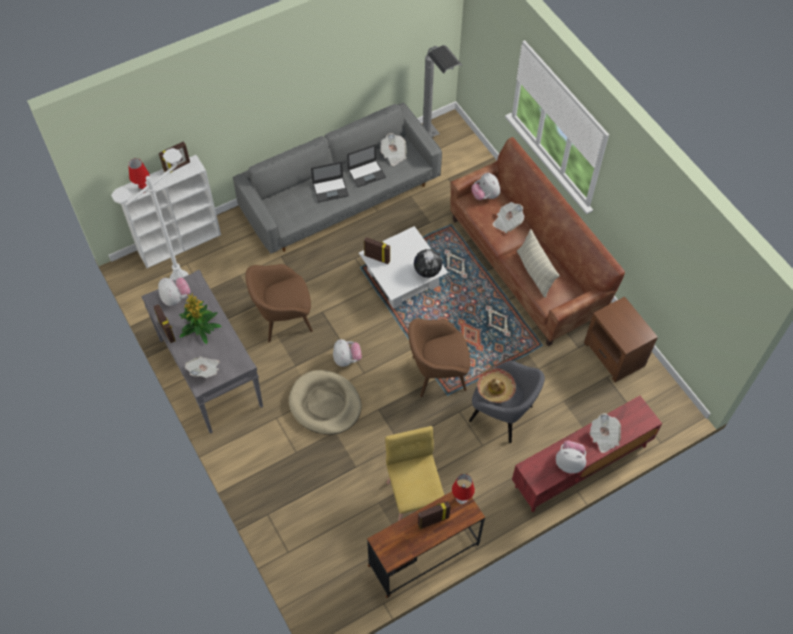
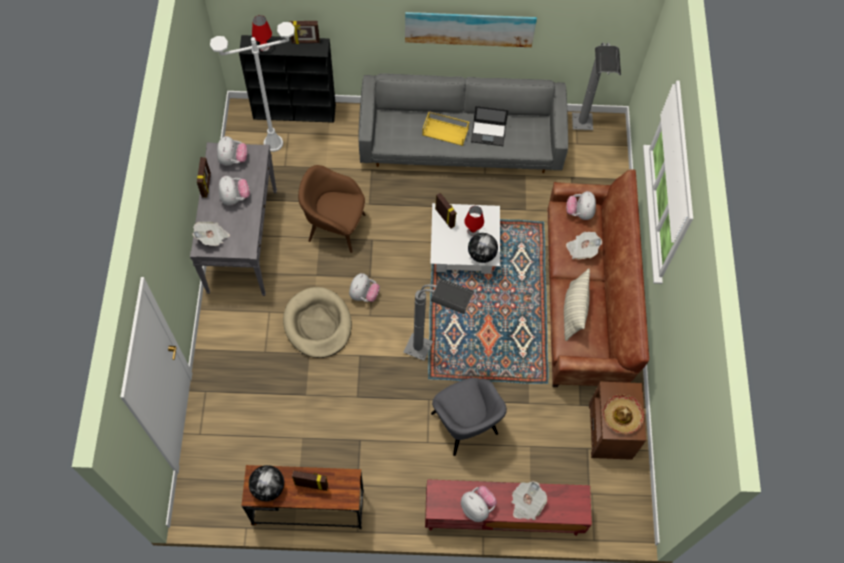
camera: 30 degrees right, 5 degrees up
white bookcase [115,155,221,268] -> black bookcase [239,35,336,123]
potted plant [179,293,222,344] -> plush toy [219,176,250,206]
laptop [311,161,349,203] -> yellow tray [422,111,469,146]
newspaper [381,133,407,166] -> none
yellow chair [385,426,444,521] -> none
brown armchair [408,319,470,397] -> grey floor lamp [403,278,475,361]
red table lamp [452,474,475,504] -> red table lamp moved to [464,206,484,236]
hat [477,368,516,403] -> hat moved to [603,395,644,434]
none -> globe [249,465,284,501]
none -> picture [405,12,537,47]

